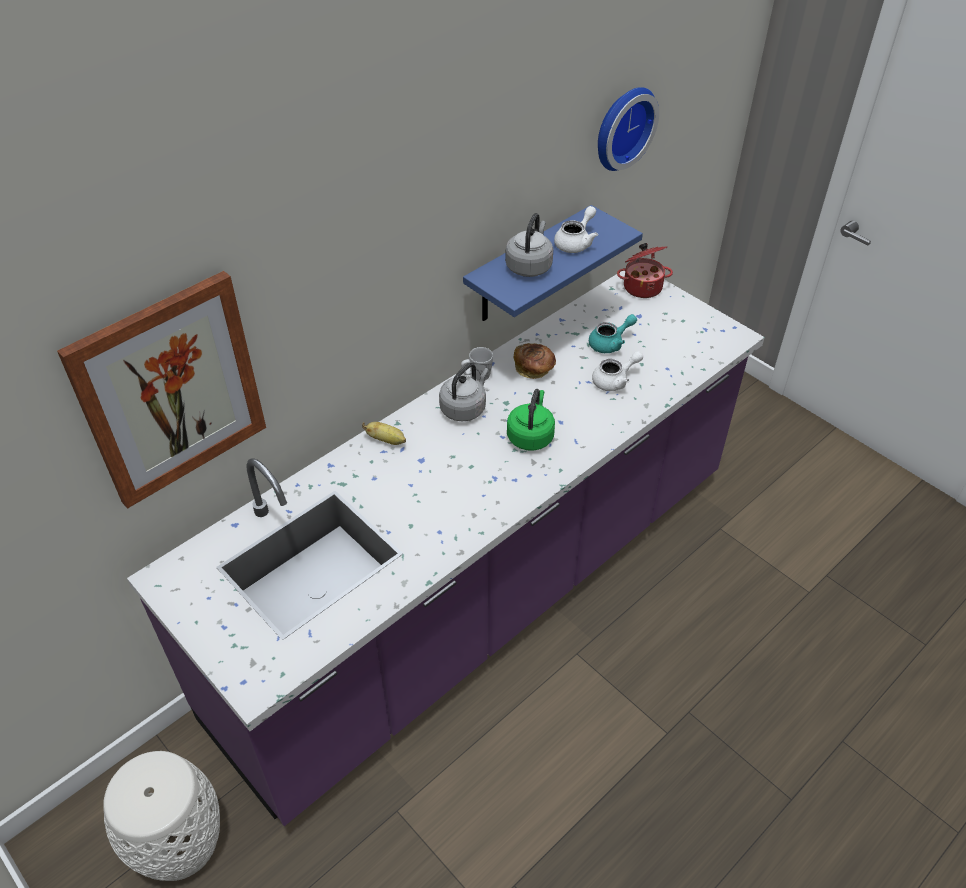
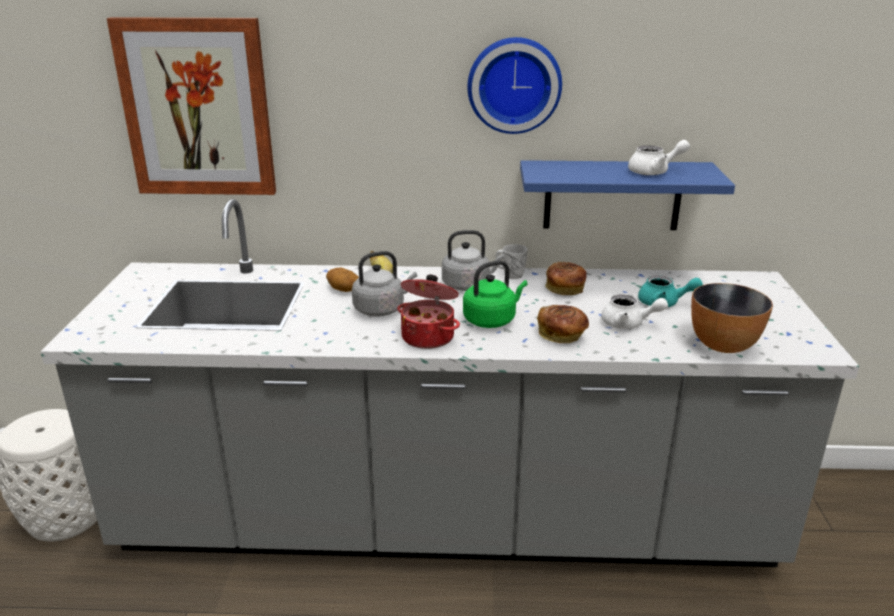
camera: 45 degrees right, 20 degrees down
purple counter [127,271,765,826] -> grey counter [40,199,859,567]
grey kettle [505,213,553,277] -> grey kettle moved to [352,251,417,316]
wall clock [598,87,659,171] -> wall clock moved to [468,37,562,134]
cooking pot [617,243,673,298] -> cooking pot moved to [397,275,460,349]
none -> potato [326,268,359,292]
none -> bread [537,305,589,343]
none -> bowl [691,283,773,353]

